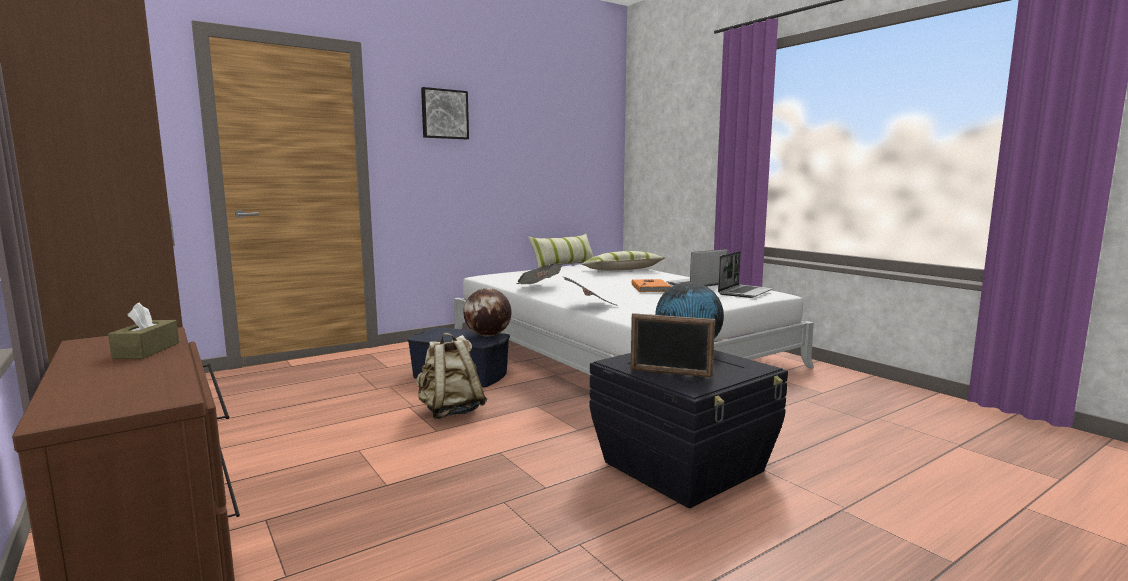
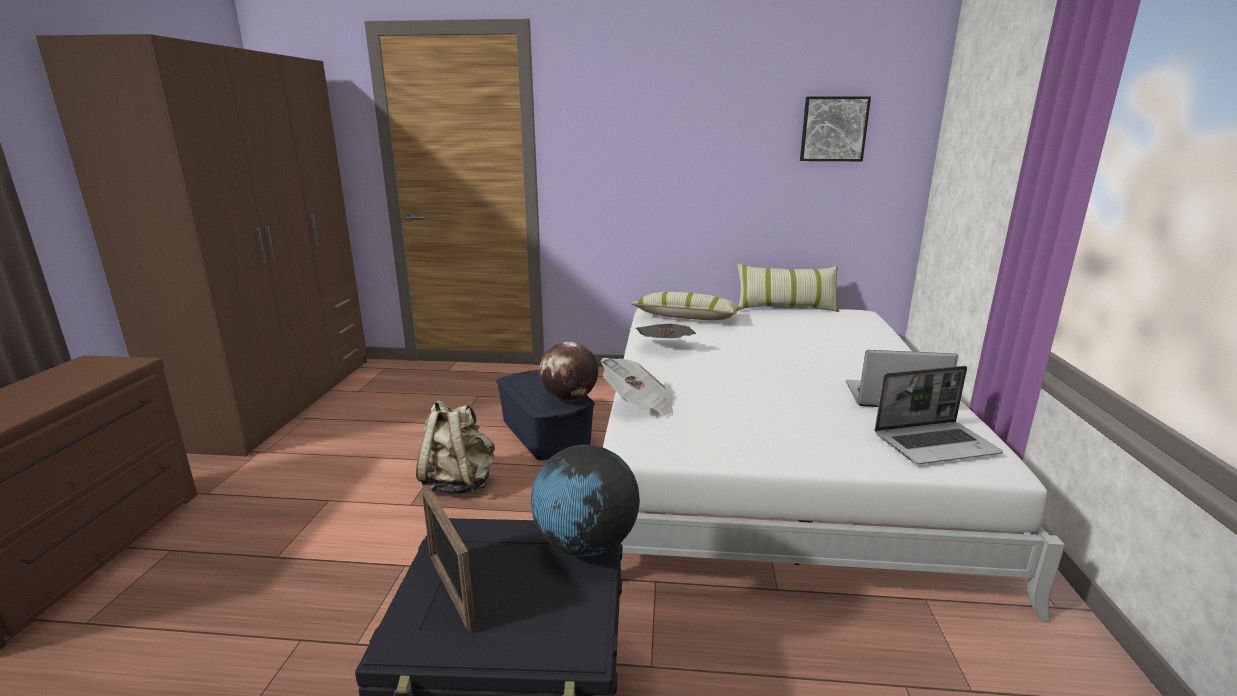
camera: 40 degrees right, 10 degrees up
brown tissue box [108,302,179,359] -> none
picture [421,87,469,139] -> picture moved to [800,96,871,161]
pillow [581,251,665,271] -> pillow moved to [631,292,741,320]
orange book [632,279,671,292] -> none

